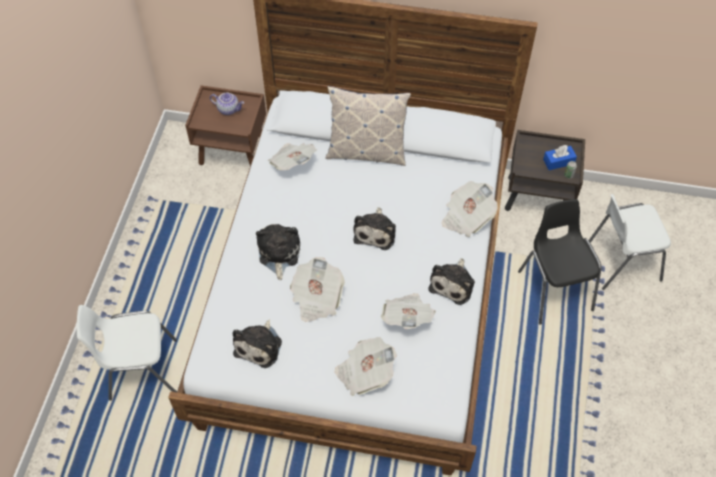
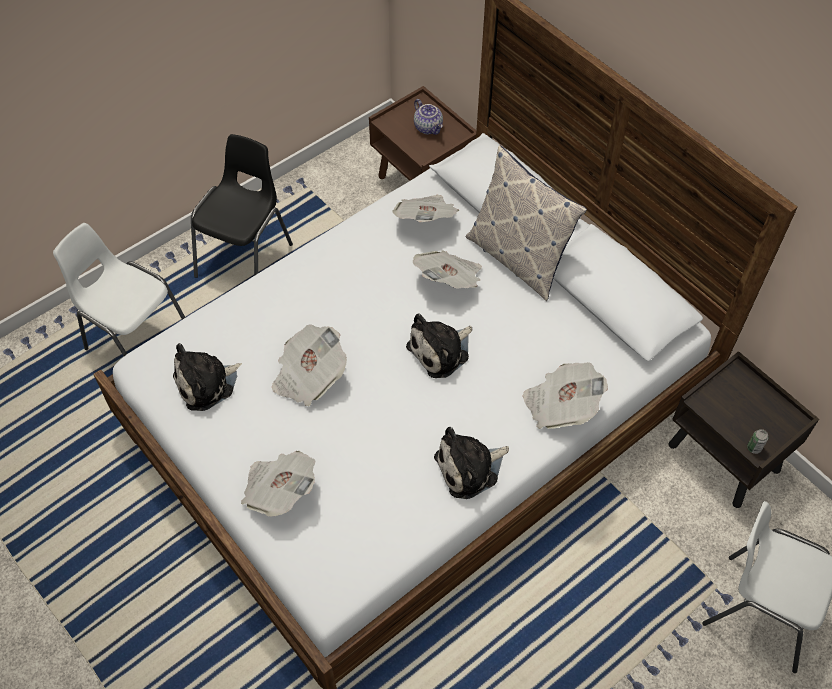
camera: 40 degrees right, 0 degrees up
plush toy [256,224,300,280] -> none
newspaper [381,293,436,329] -> newspaper moved to [413,250,482,289]
black chair [518,199,602,324] -> black chair moved to [191,134,293,278]
blue tissue box [543,145,577,170] -> none

